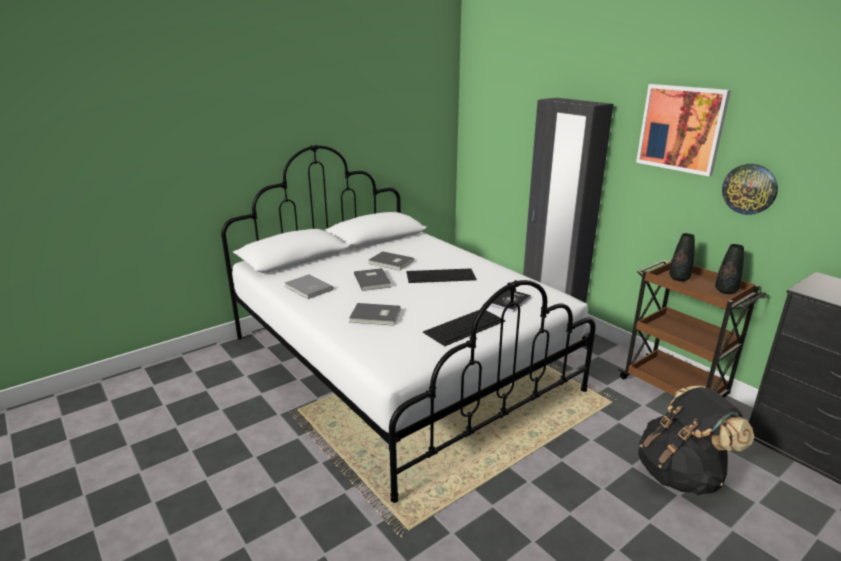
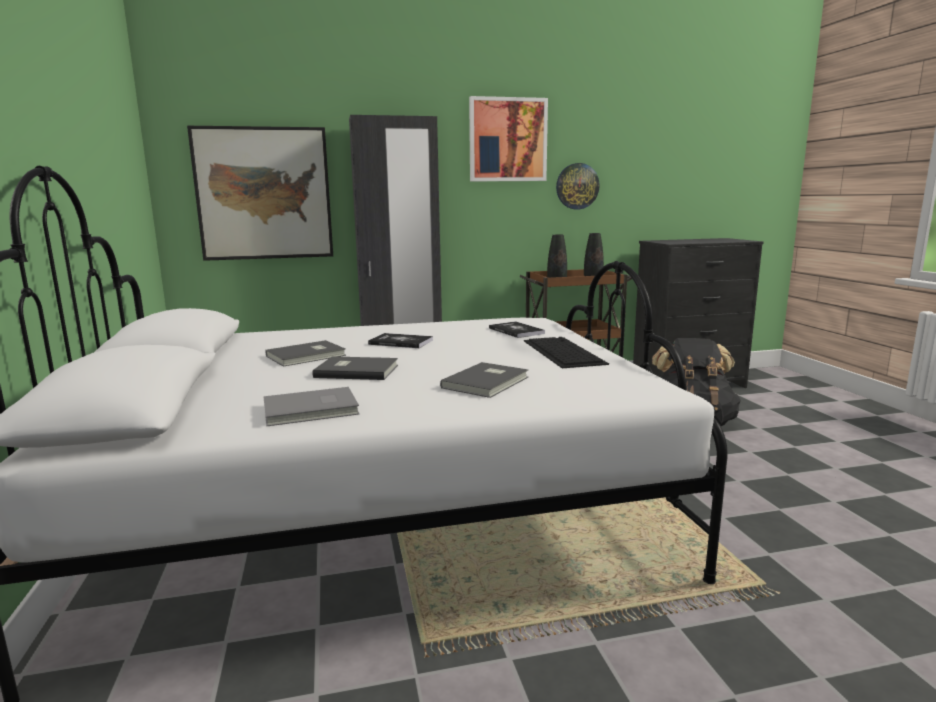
camera: 65 degrees left, 10 degrees down
keyboard [406,269,477,283] -> book [368,333,433,348]
none -> picture [187,126,333,261]

